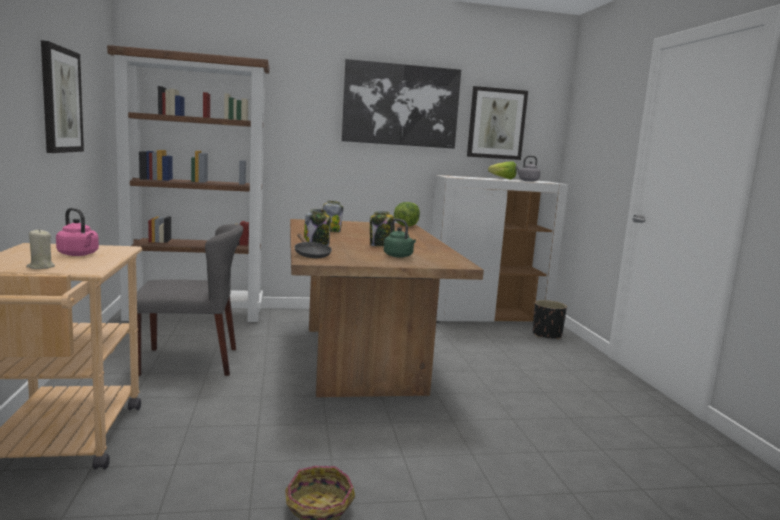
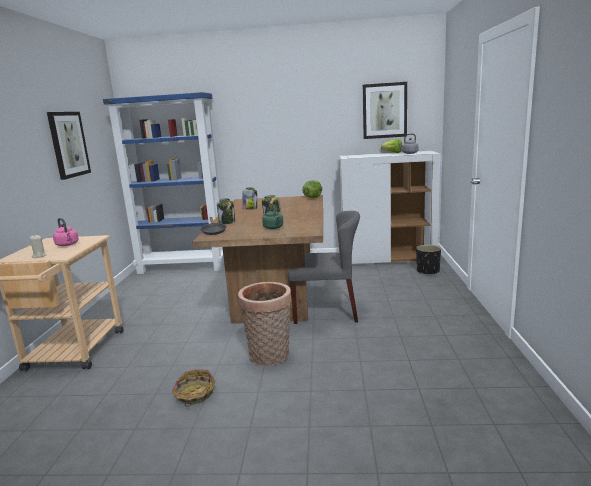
camera: 15 degrees right, 5 degrees up
brown bookcase [107,45,270,322] -> blue bookcase [103,92,224,274]
grey chair [137,224,243,376] -> grey chair moved to [288,211,360,324]
picture [341,59,461,149] -> none
none -> basket [238,282,291,366]

